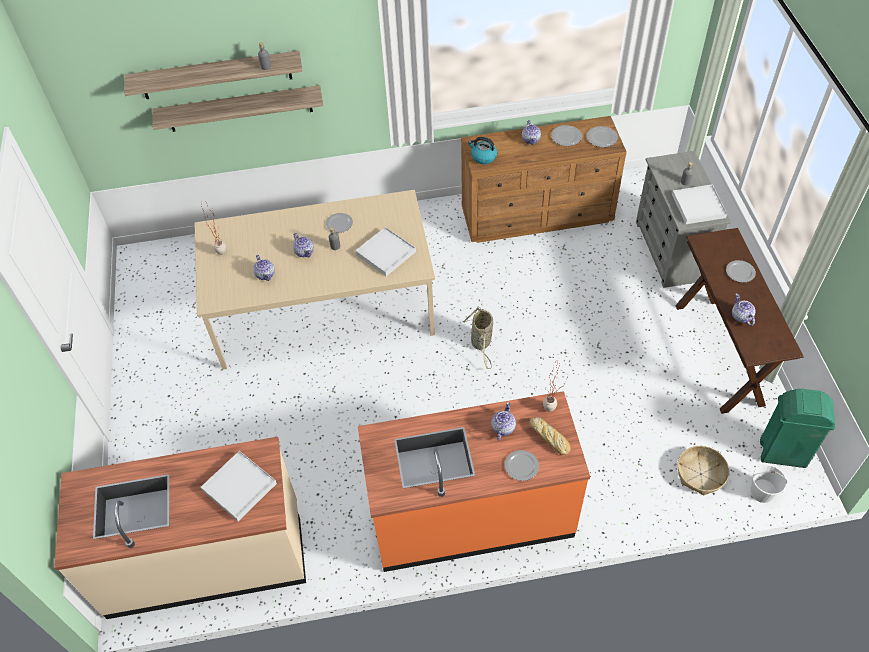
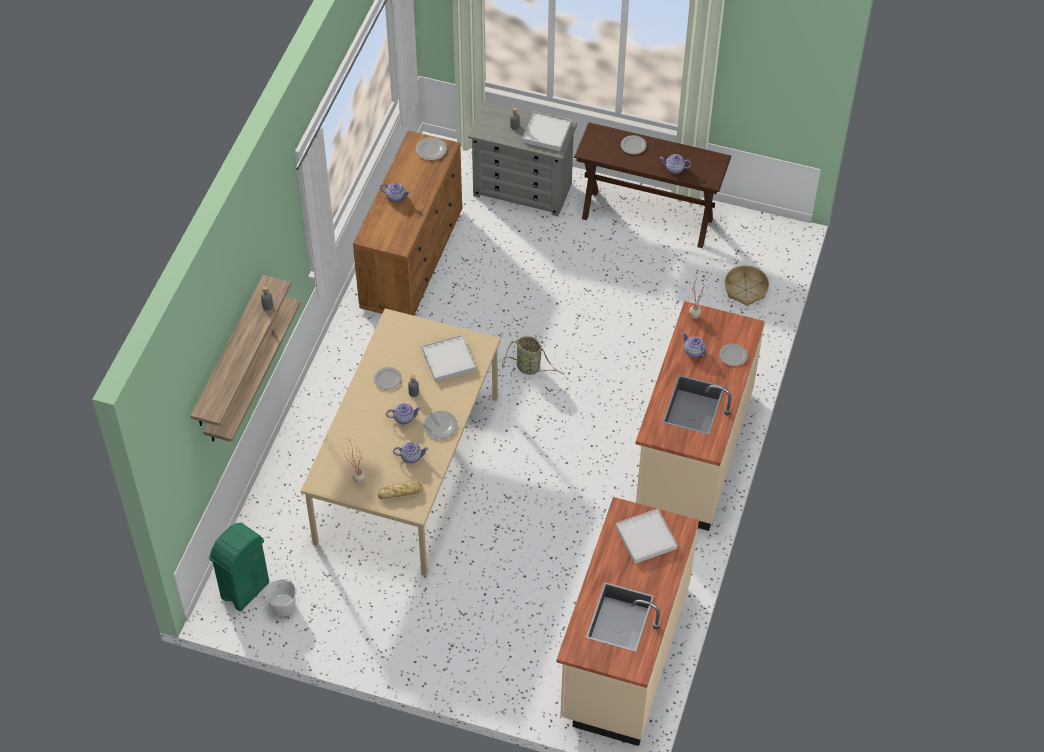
camera: 65 degrees left, 0 degrees up
orange counter [358,391,590,572] -> beige counter [636,301,765,531]
kettle [468,137,497,164] -> none
bread [529,417,571,455] -> bread moved to [378,480,423,499]
plate [551,125,582,146] -> plate moved to [423,411,458,439]
white bucket [750,465,788,503] -> white bucket moved to [265,579,297,616]
green trash can [760,389,835,468] -> green trash can moved to [209,523,269,612]

